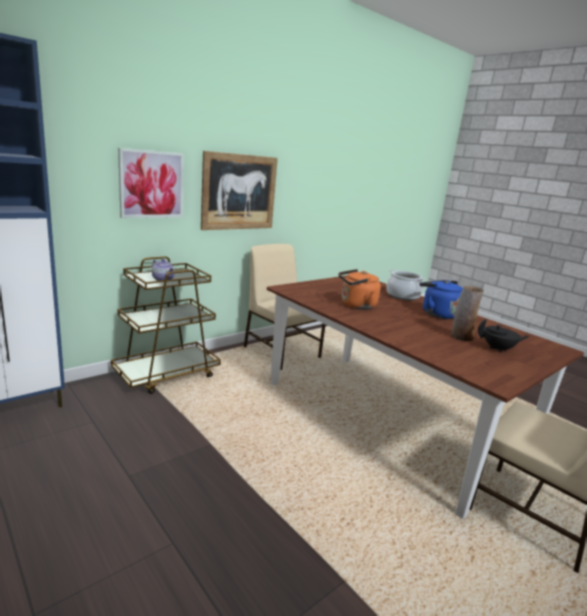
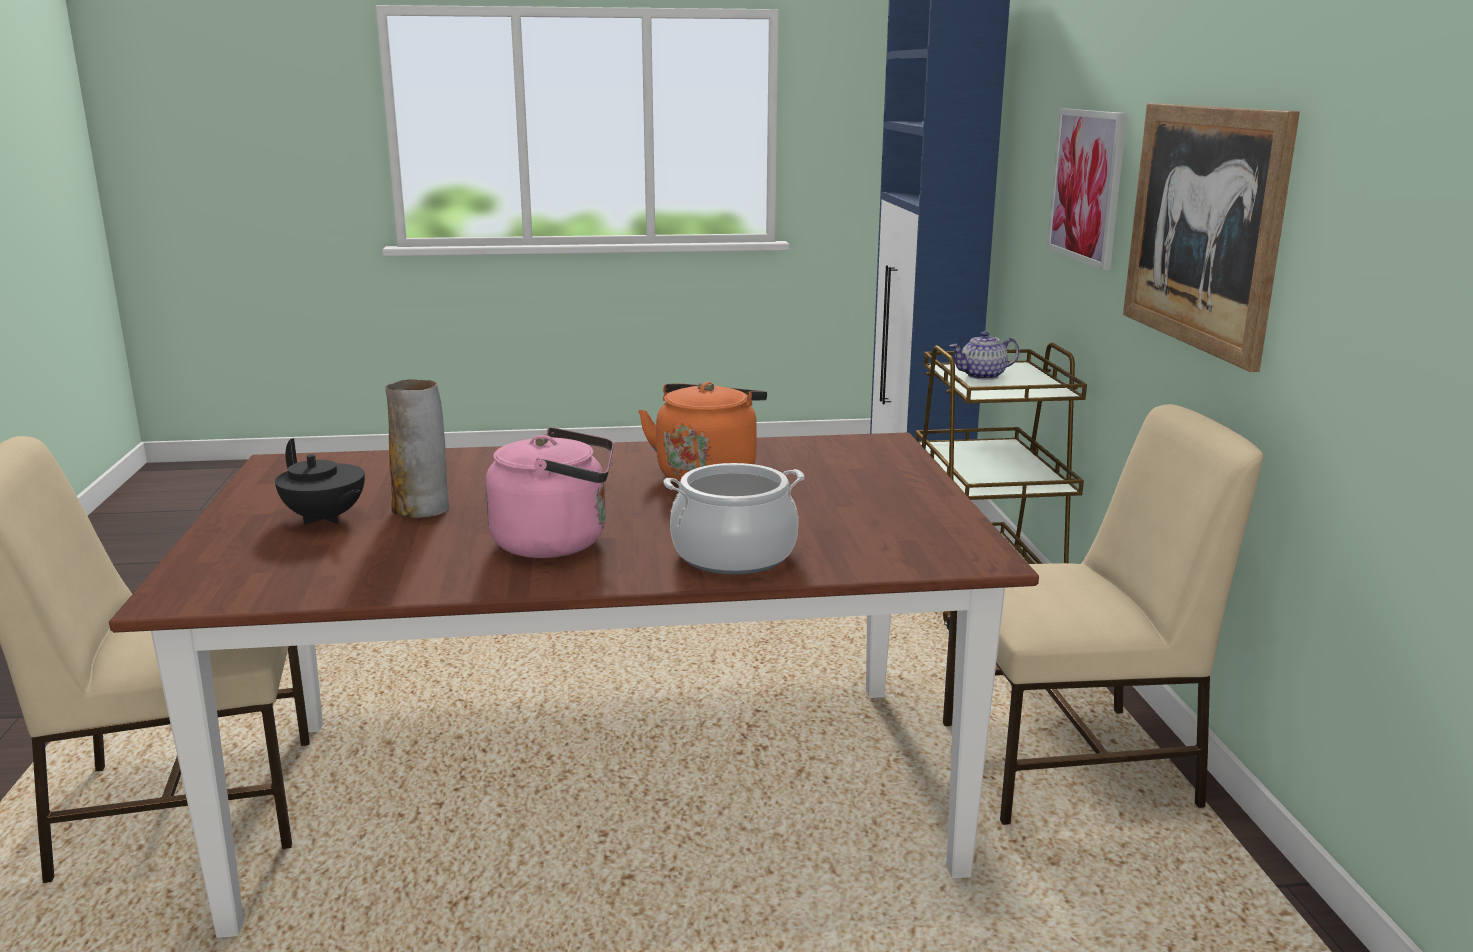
camera: 125 degrees right, 0 degrees up
blue kettle [420,280,463,319] -> pink kettle [485,427,614,558]
black teapot [478,319,530,353] -> black teapot turned 90 degrees counterclockwise [275,438,365,525]

